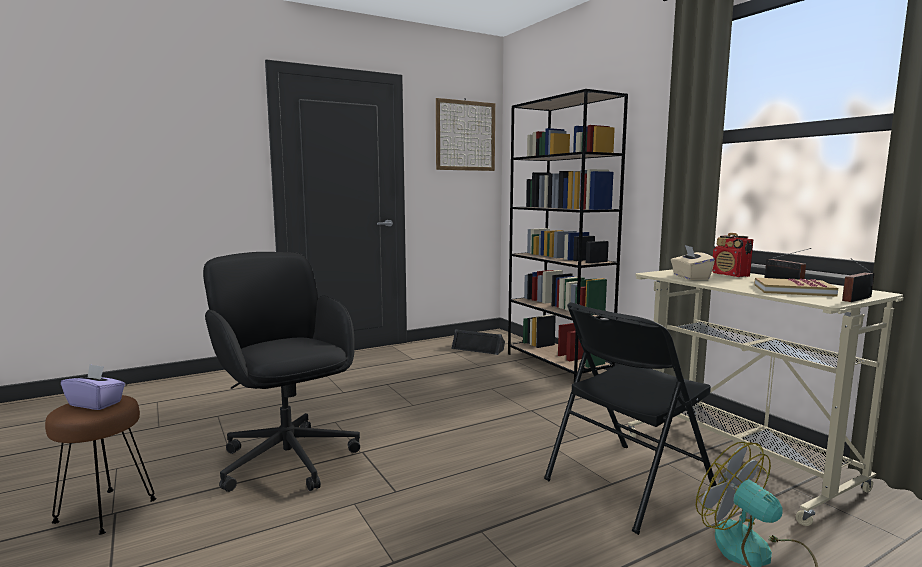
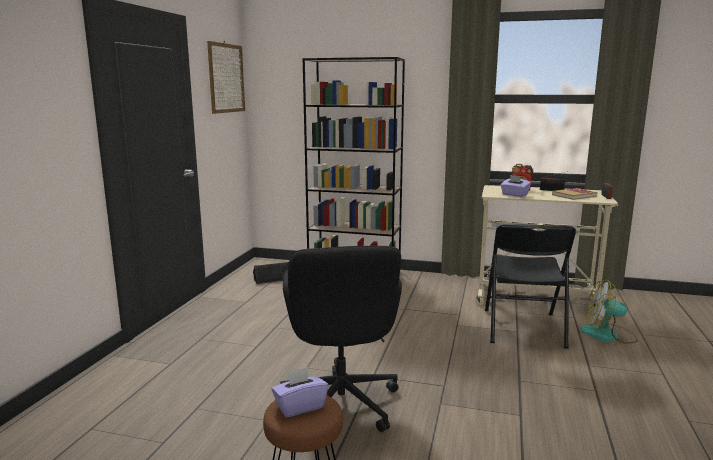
camera: 45 degrees left, 5 degrees up
black office chair [203,252,360,492] -> black office chair turned 105 degrees counterclockwise [280,246,402,432]
beige tissue box [671,245,715,280] -> purple tissue box [500,175,531,197]

